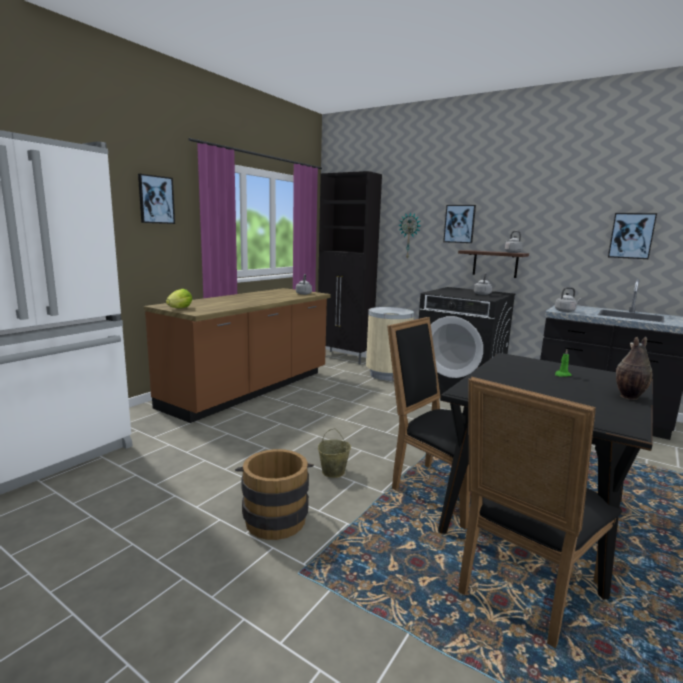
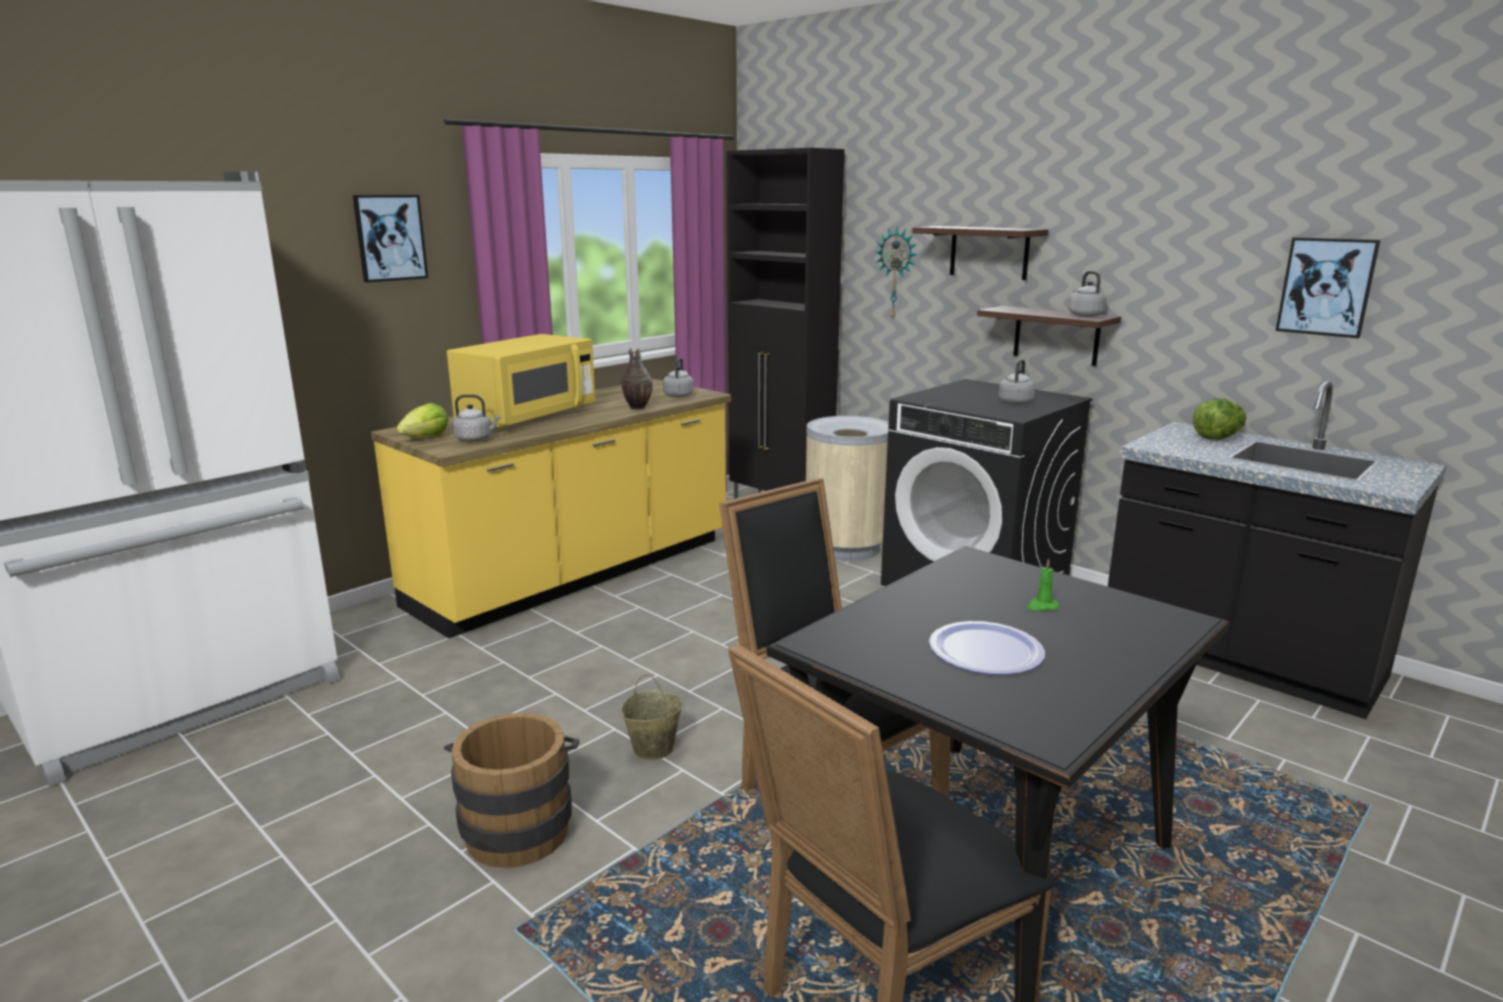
camera: 10 degrees right, 5 degrees up
brown counter [144,288,330,423] -> yellow counter [371,379,731,638]
picture [443,205,476,243] -> shelf [912,226,1048,280]
grey kettle [555,287,582,312] -> grey kettle moved to [452,394,500,442]
vase [616,337,653,400] -> vase moved to [621,348,653,410]
none -> yellow microwave [447,334,595,430]
none -> plate [929,621,1045,675]
none -> lettuce [1193,398,1246,440]

